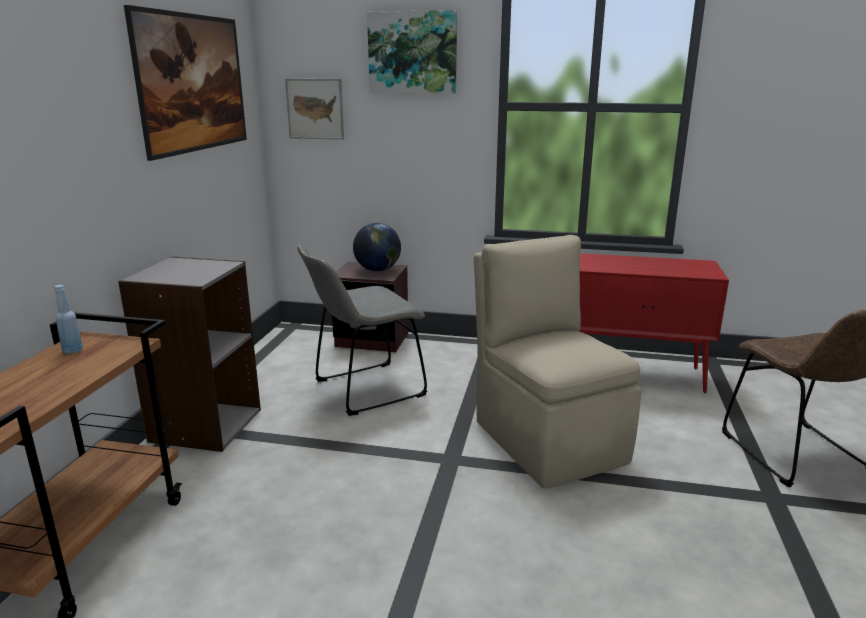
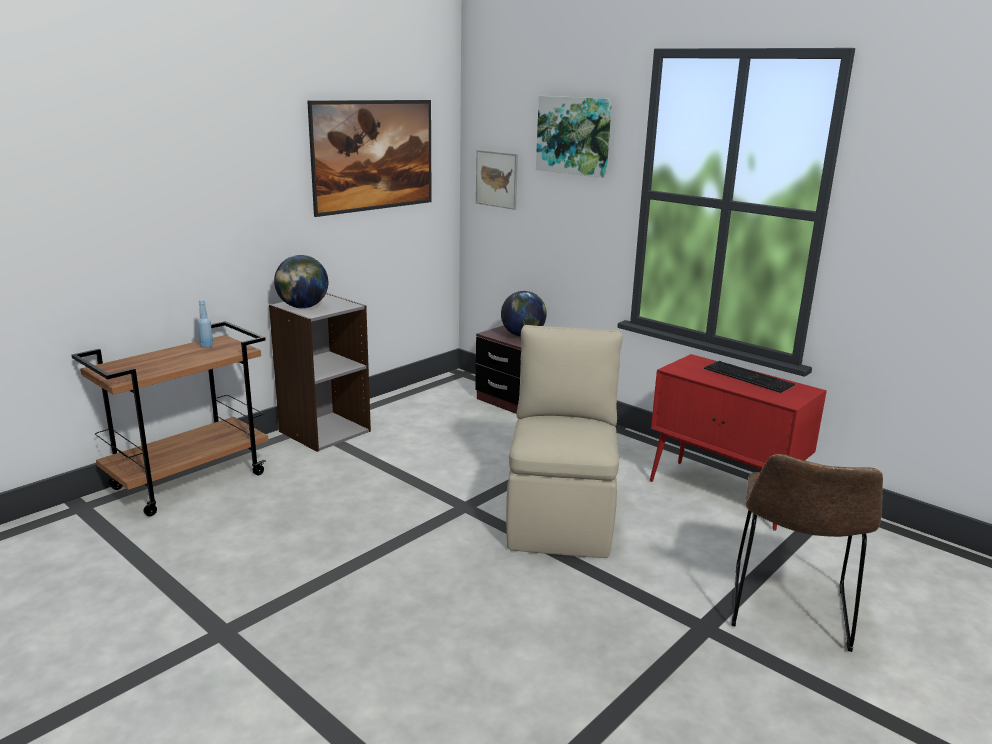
camera: 30 degrees right, 0 degrees up
grey chair [298,245,427,416] -> none
none -> globe [274,255,328,309]
none -> keyboard [704,361,795,393]

